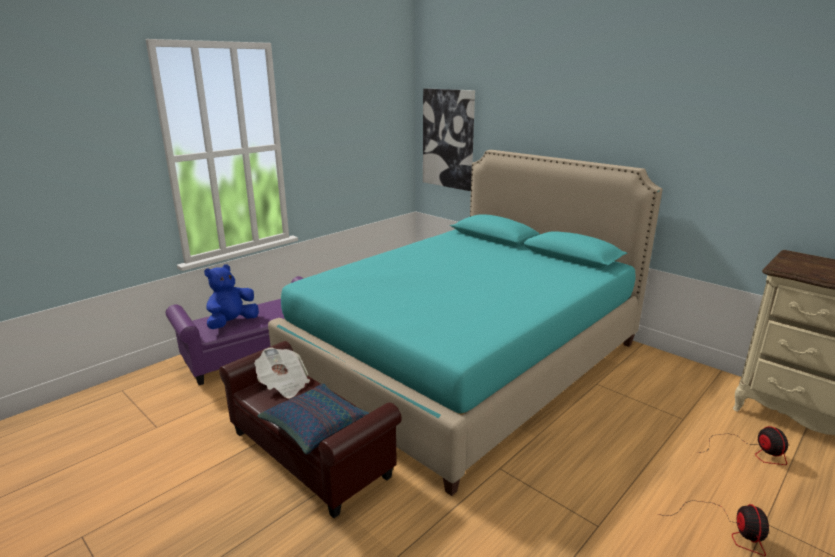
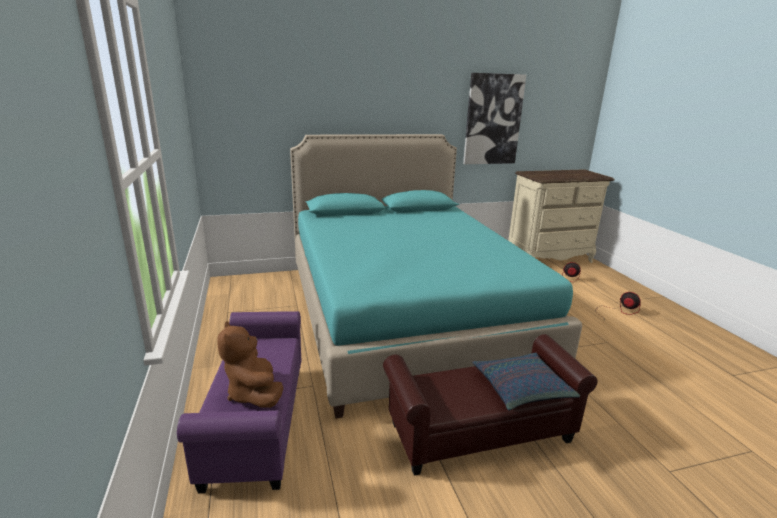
camera: 60 degrees left, 0 degrees up
blue plush toy [204,265,259,329] -> brown plush toy [217,321,283,408]
newspaper [254,347,310,398] -> none
picture [423,88,475,191] -> picture moved to [463,73,526,164]

